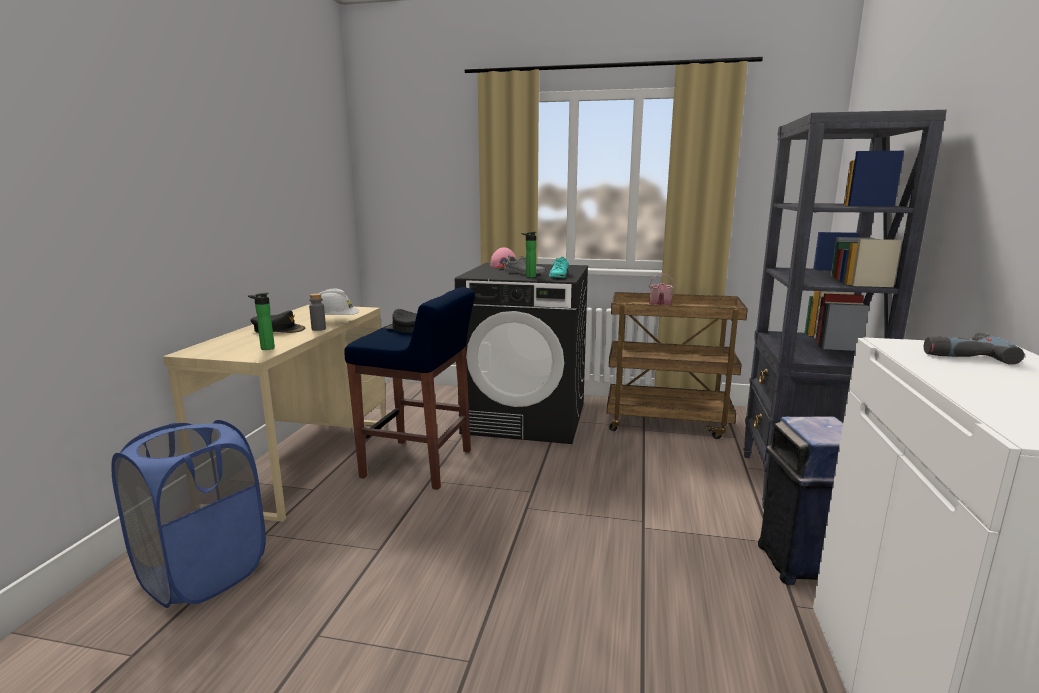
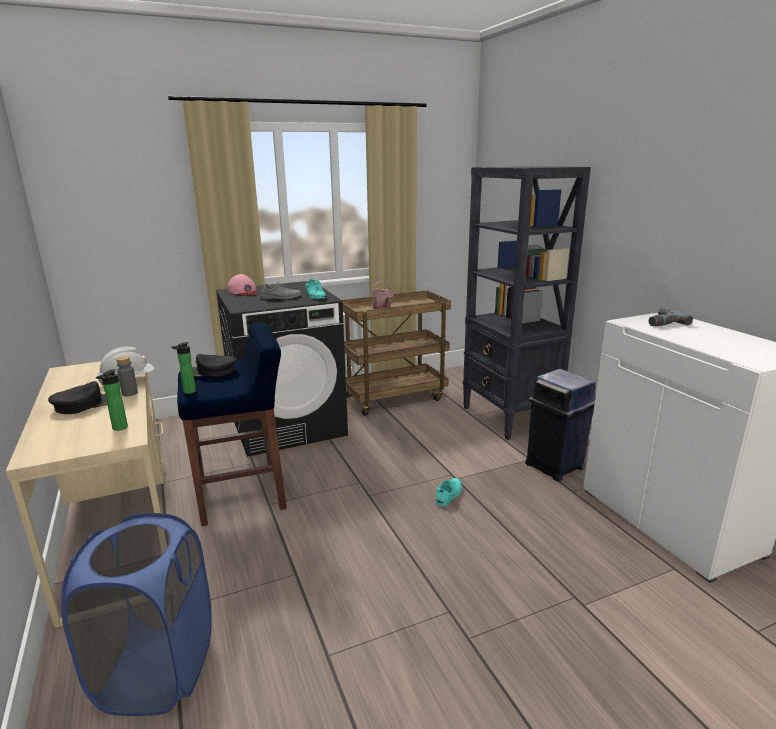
camera: 35 degrees left, 5 degrees up
bottle [521,232,536,278] -> bottle moved to [171,342,196,394]
none -> turquoise shoe [436,478,462,506]

